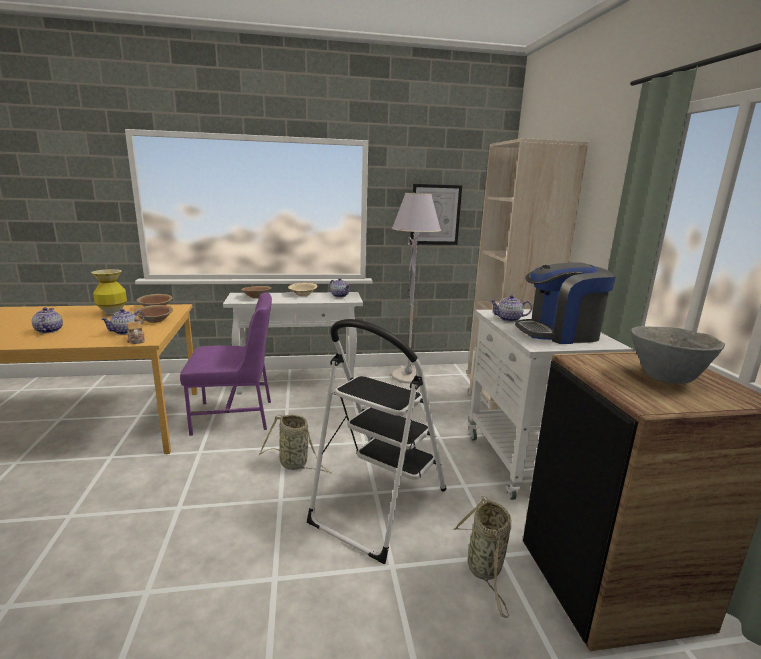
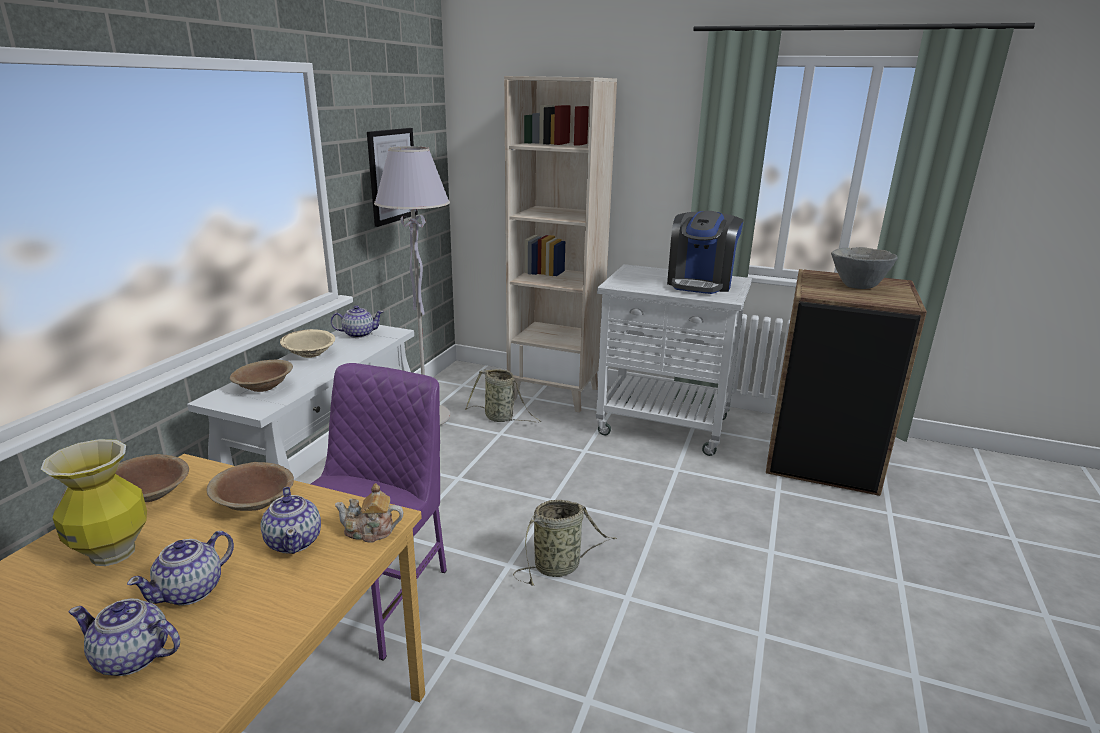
camera: 60 degrees left, 5 degrees up
step ladder [307,319,446,564] -> none
basket [453,496,511,618] -> basket moved to [465,369,541,422]
teapot [490,295,532,322] -> teapot moved to [127,531,234,606]

